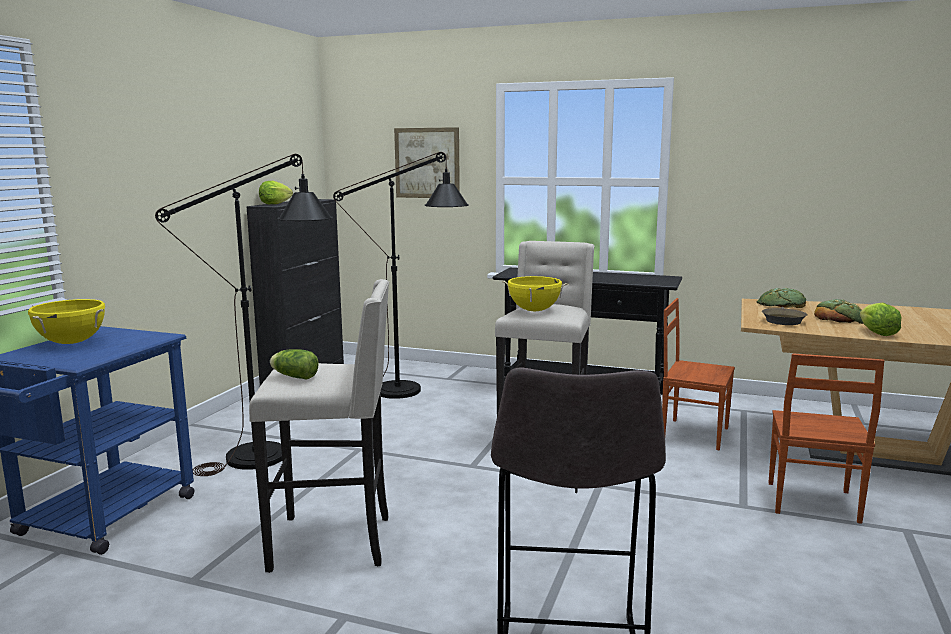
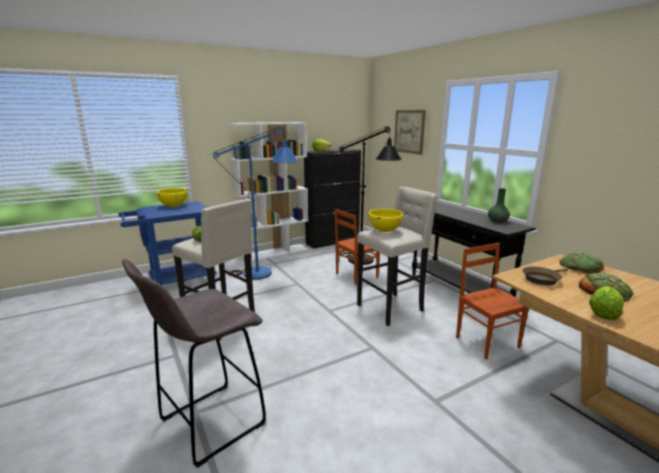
camera: 40 degrees right, 5 degrees up
black floor lamp [155,154,333,476] -> blue floor lamp [213,127,299,280]
brown chair [769,354,884,524] -> brown chair moved to [335,209,380,285]
none -> white bookcase [228,122,309,262]
none -> green vase [488,188,510,223]

